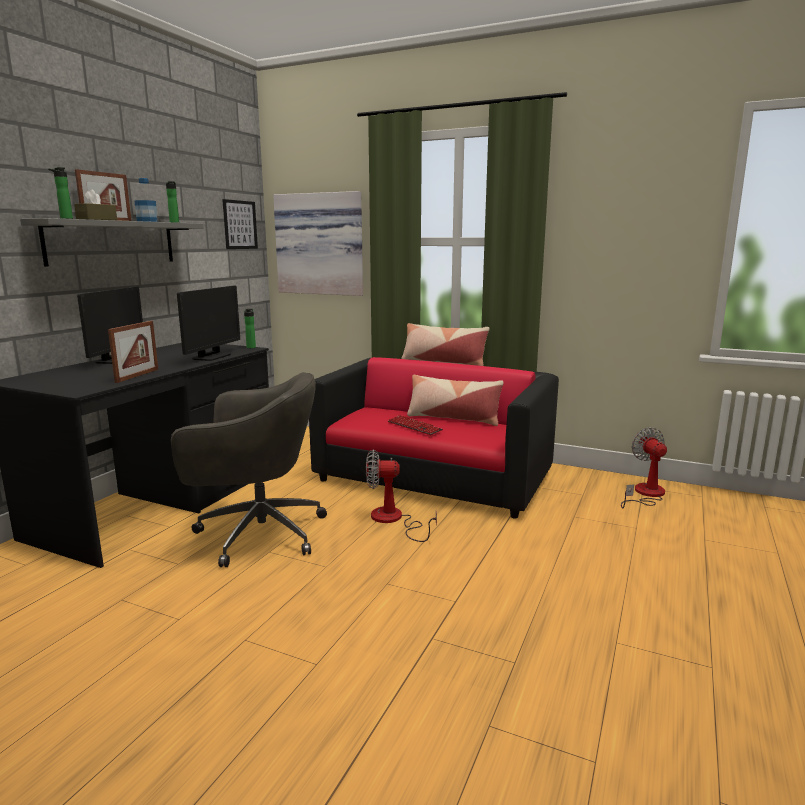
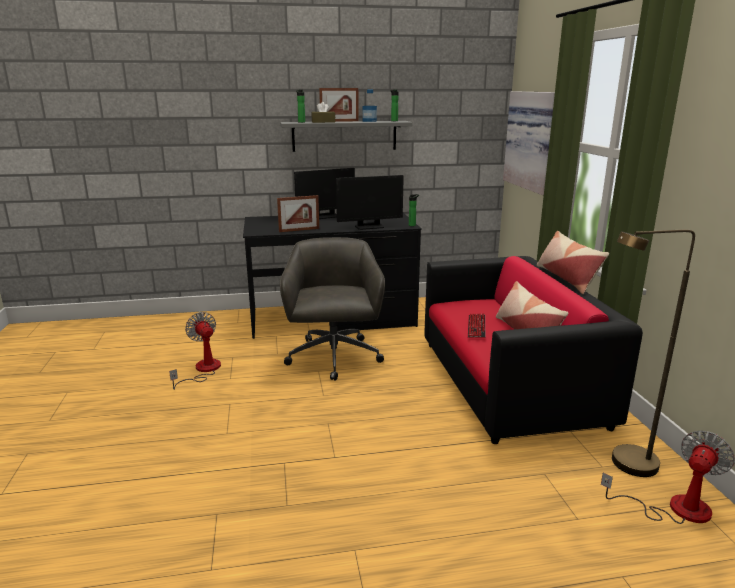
camera: 55 degrees right, 5 degrees up
grey office chair [171,372,327,567] -> grey office chair turned 150 degrees counterclockwise [280,237,385,381]
picture [222,199,258,249] -> none
fan [366,449,437,542] -> fan moved to [169,312,221,390]
none -> brown floor lamp [612,230,695,477]

